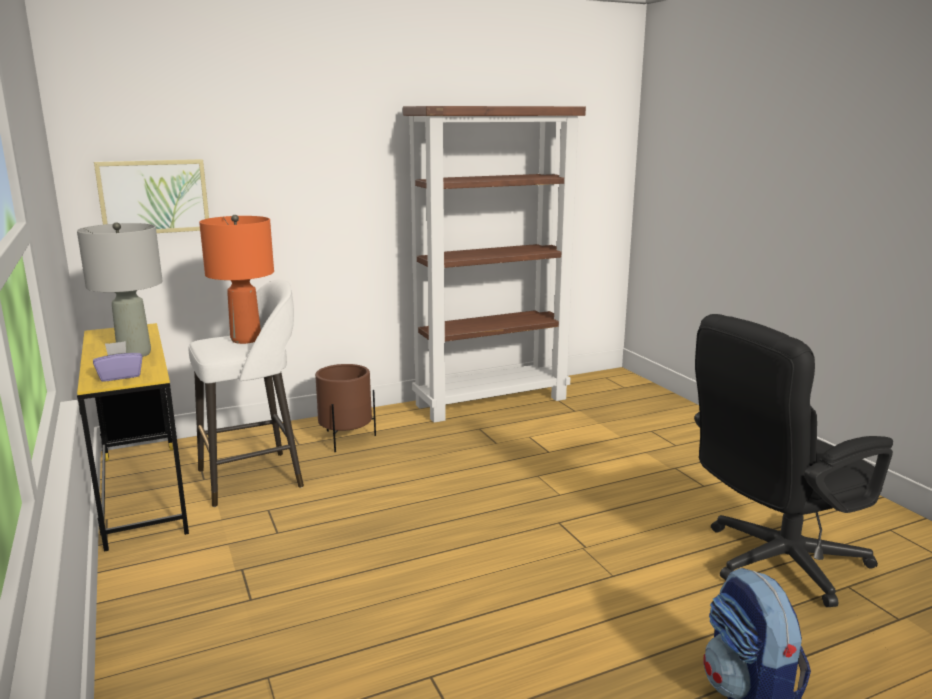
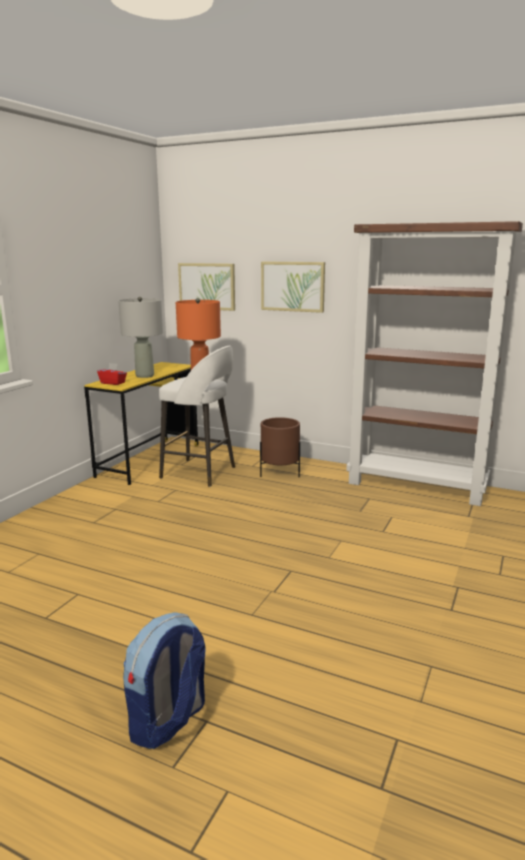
camera: 50 degrees right, 0 degrees up
purple tissue box [93,341,142,382] -> red tissue box [97,363,127,385]
black office chair [694,314,893,607] -> none
none -> picture [261,262,325,313]

